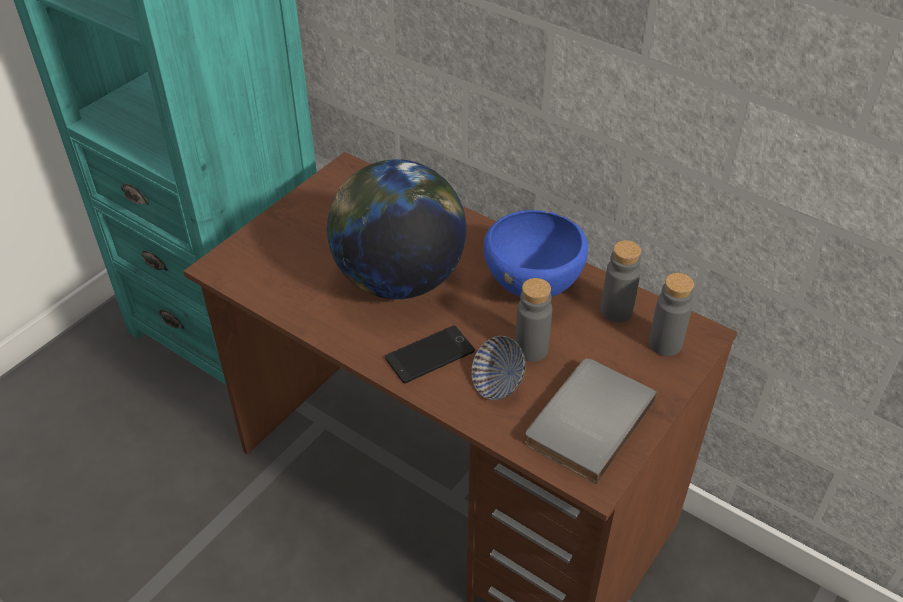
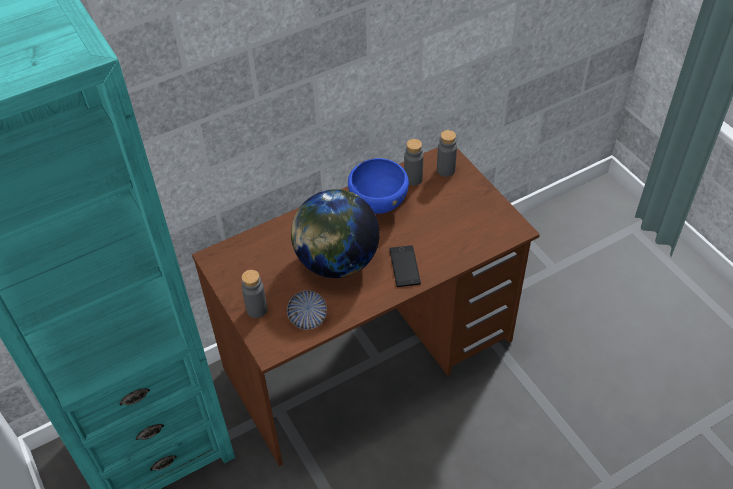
camera: 65 degrees left, 5 degrees up
bowl [471,336,526,400] -> bowl moved to [287,290,327,330]
grey bottle [515,278,552,362] -> grey bottle moved to [242,270,267,318]
grey book [525,358,657,484] -> none

